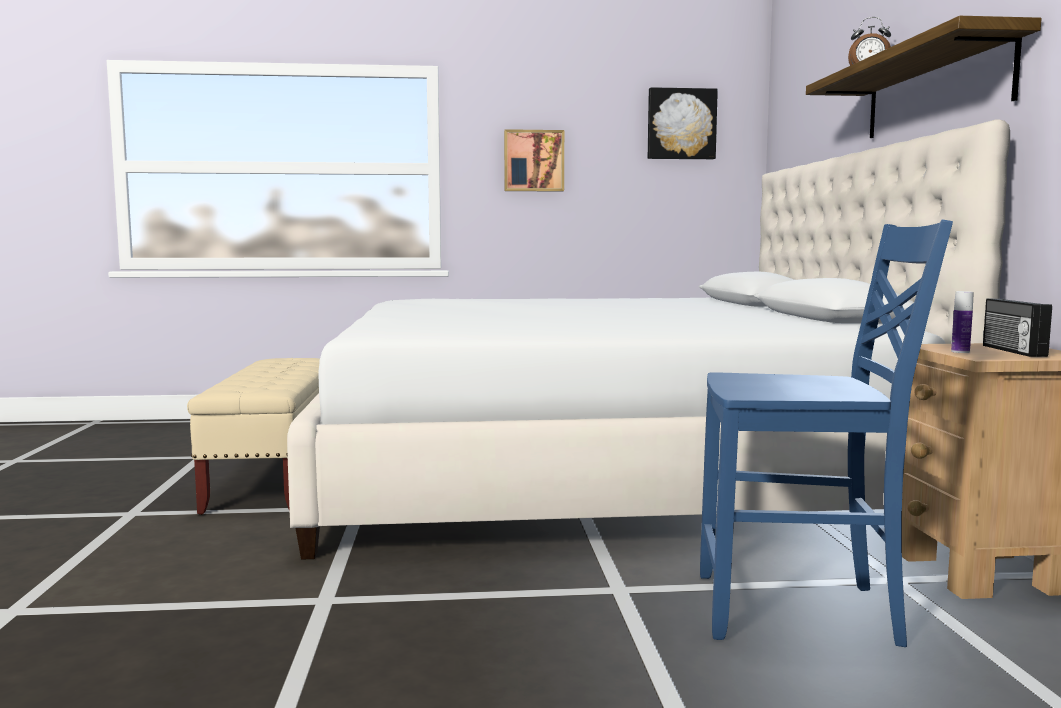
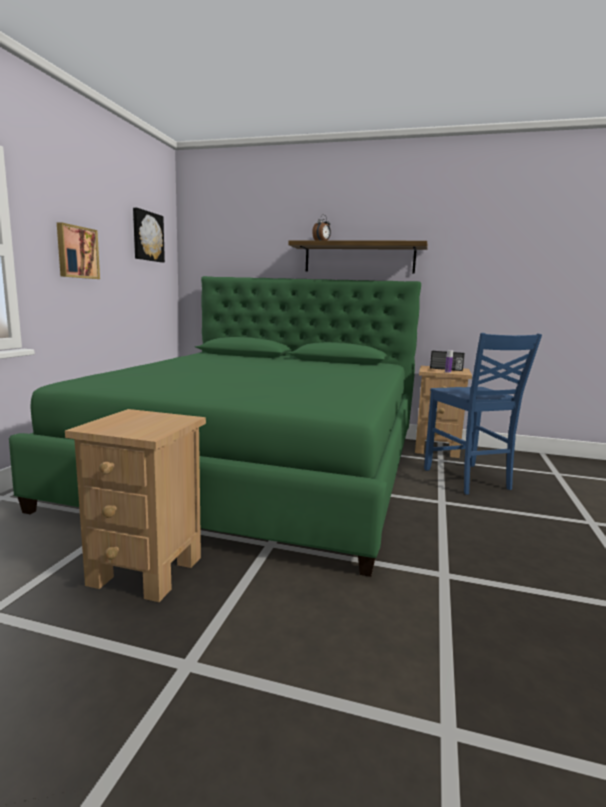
camera: 70 degrees left, 5 degrees up
beige bench [187,358,320,515] -> beige nightstand [65,409,206,602]
white bed [287,119,1010,560] -> green bed [9,276,421,577]
blue chair [700,220,953,647] -> blue chair turned 135 degrees clockwise [424,333,542,495]

